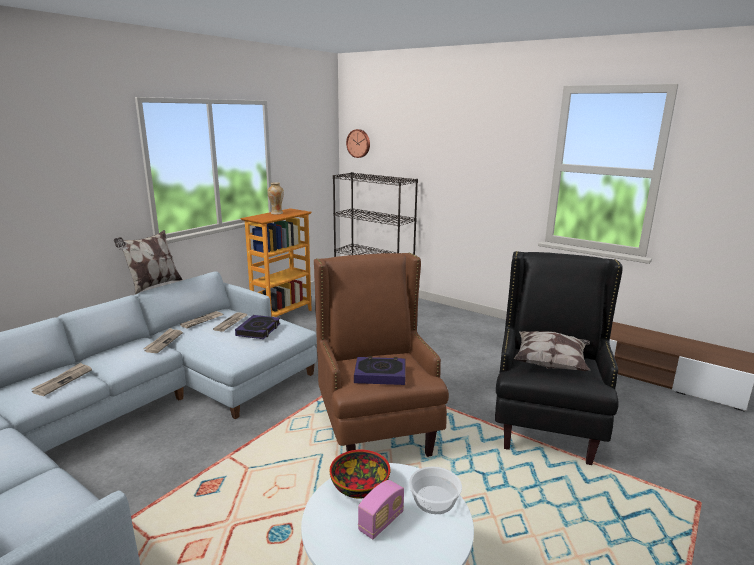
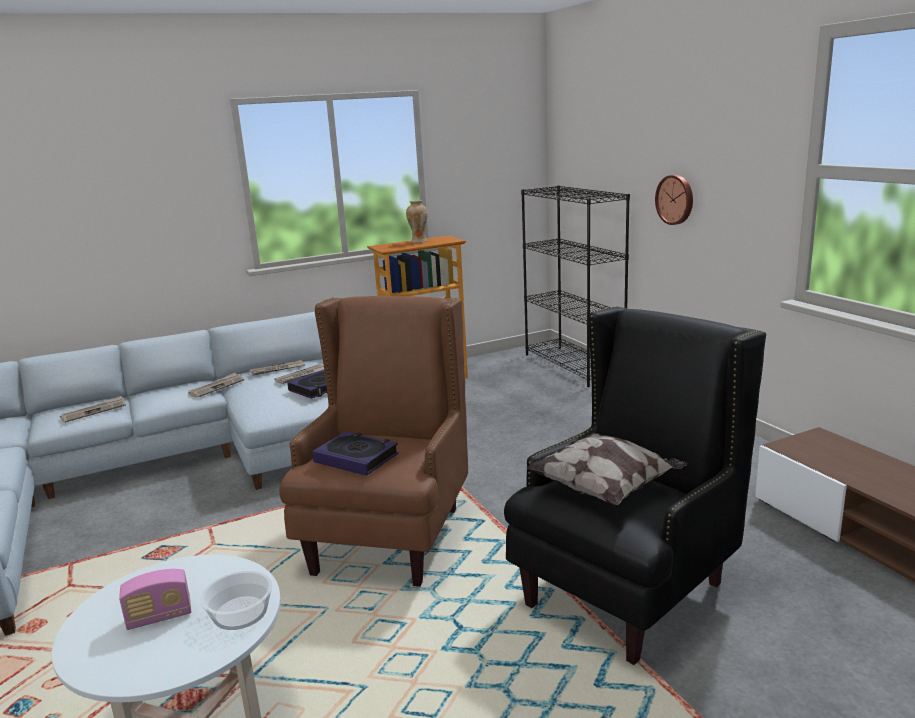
camera: 30 degrees right, 0 degrees up
pillow [114,230,182,295] -> none
bowl [330,450,390,499] -> none
wall clock [346,129,370,158] -> wall clock moved to [655,175,693,225]

